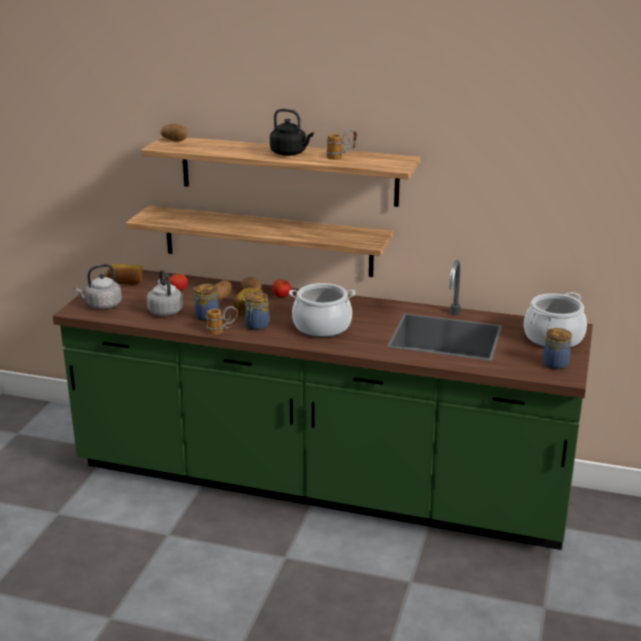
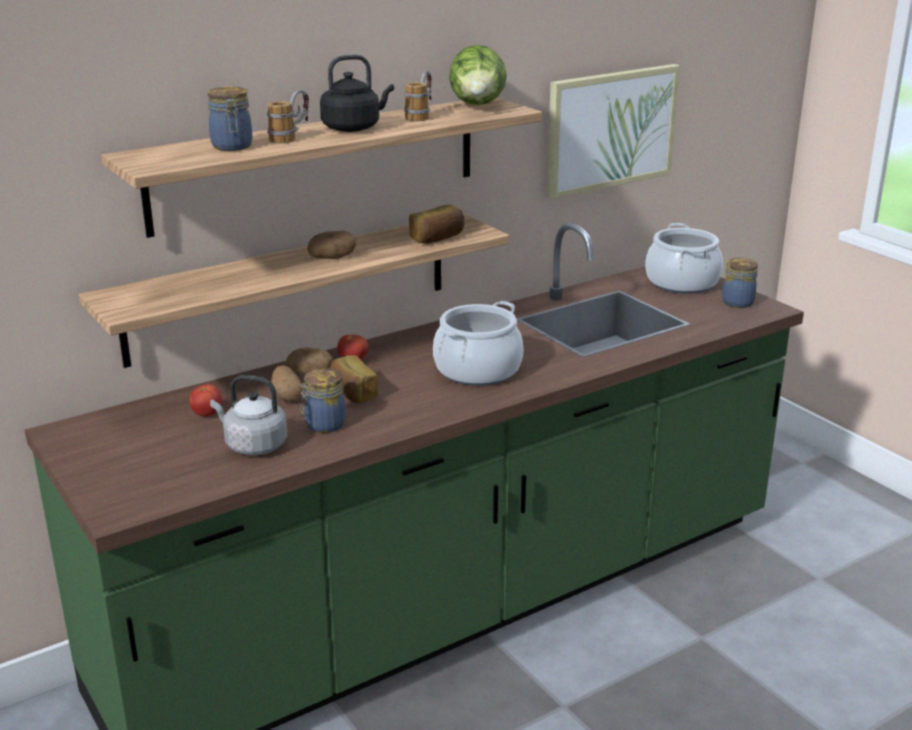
camera: 50 degrees left, 0 degrees up
grey kettle [74,264,122,309] -> none
bread [107,263,143,285] -> bread moved to [409,205,465,244]
potato [160,124,187,142] -> potato moved to [307,231,356,259]
mug [206,306,238,335] -> mug moved to [267,89,309,143]
jar [245,292,270,330] -> jar moved to [207,86,252,151]
none -> lettuce [449,45,507,105]
none -> picture [546,64,680,199]

